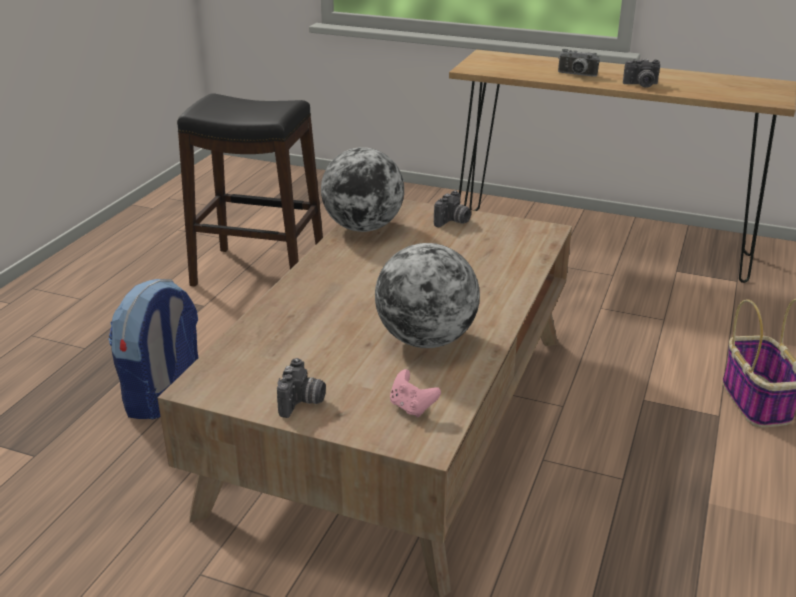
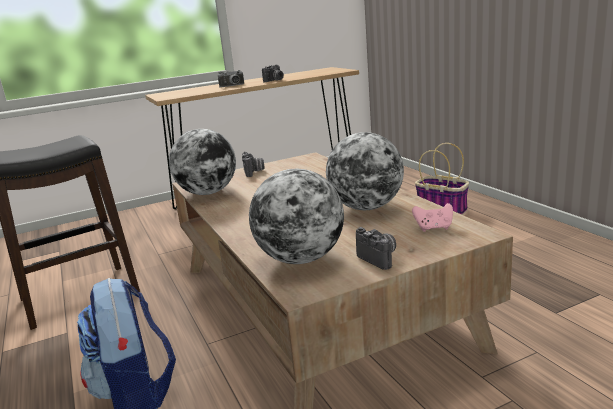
camera: 45 degrees left, 10 degrees down
none -> globe [249,169,344,264]

